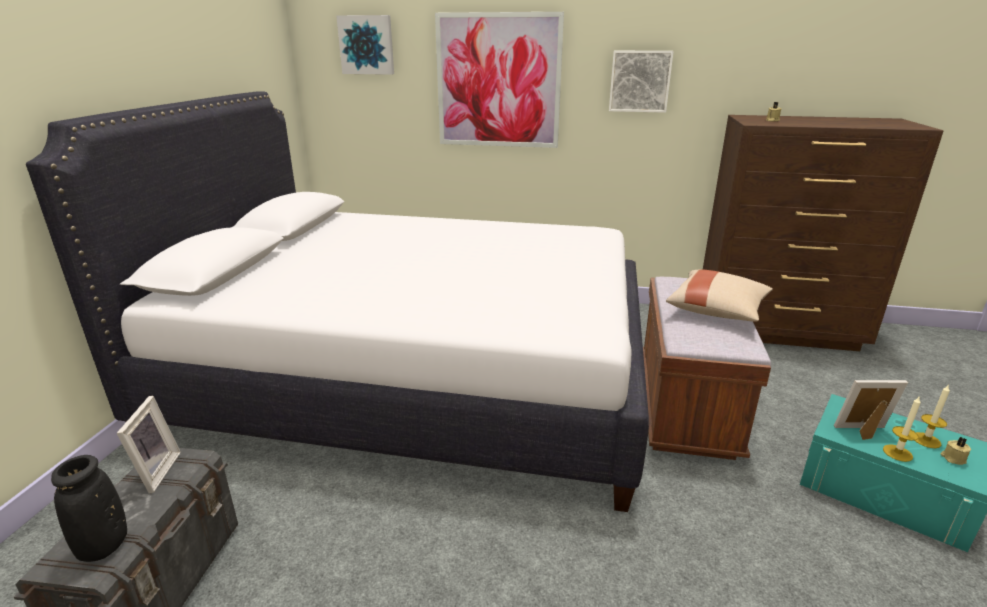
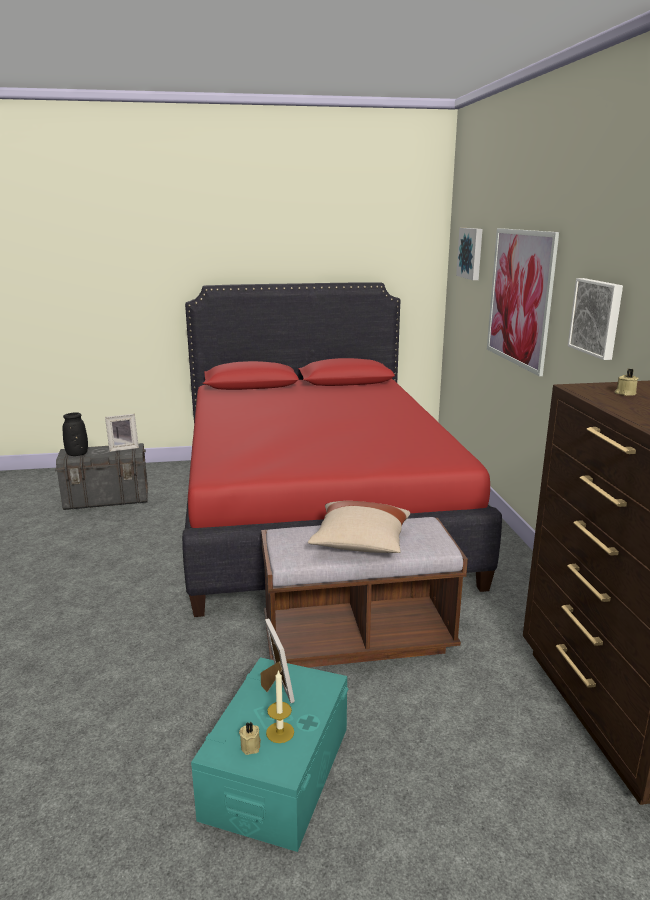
camera: 70 degrees right, 5 degrees down
white bed [26,91,649,512] -> red bed [182,283,502,617]
candle [883,397,921,462] -> none

